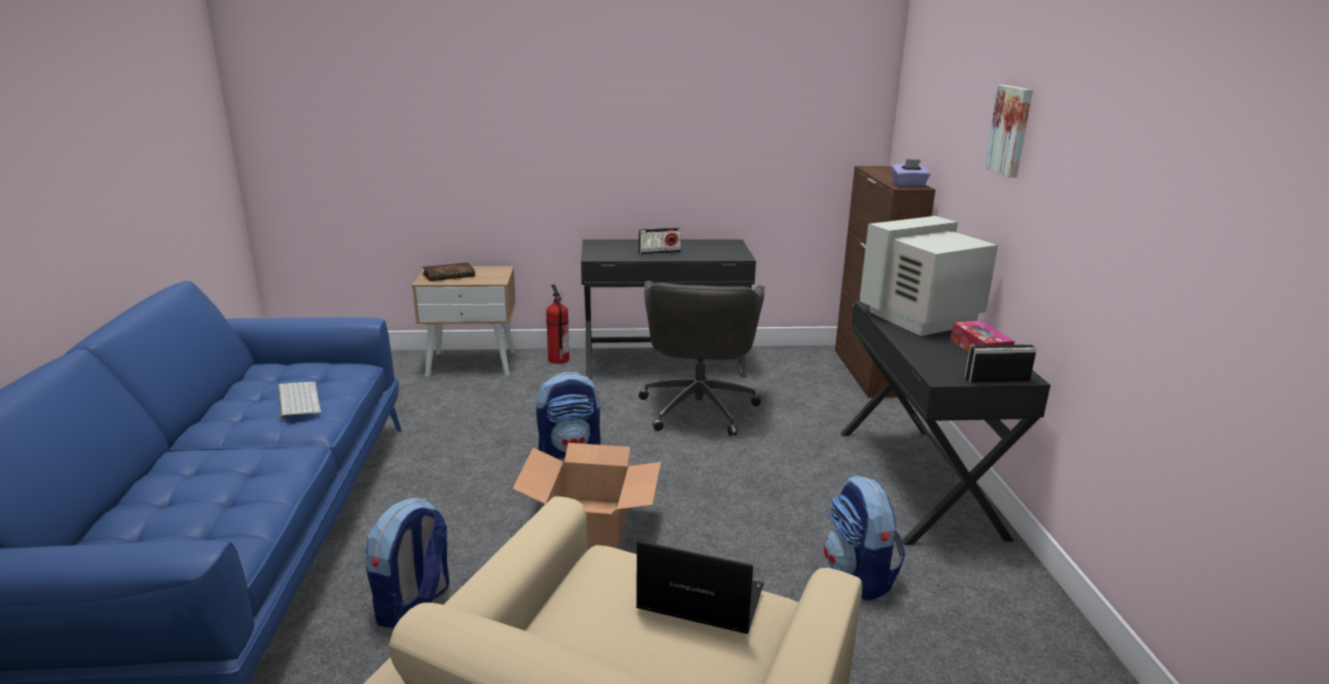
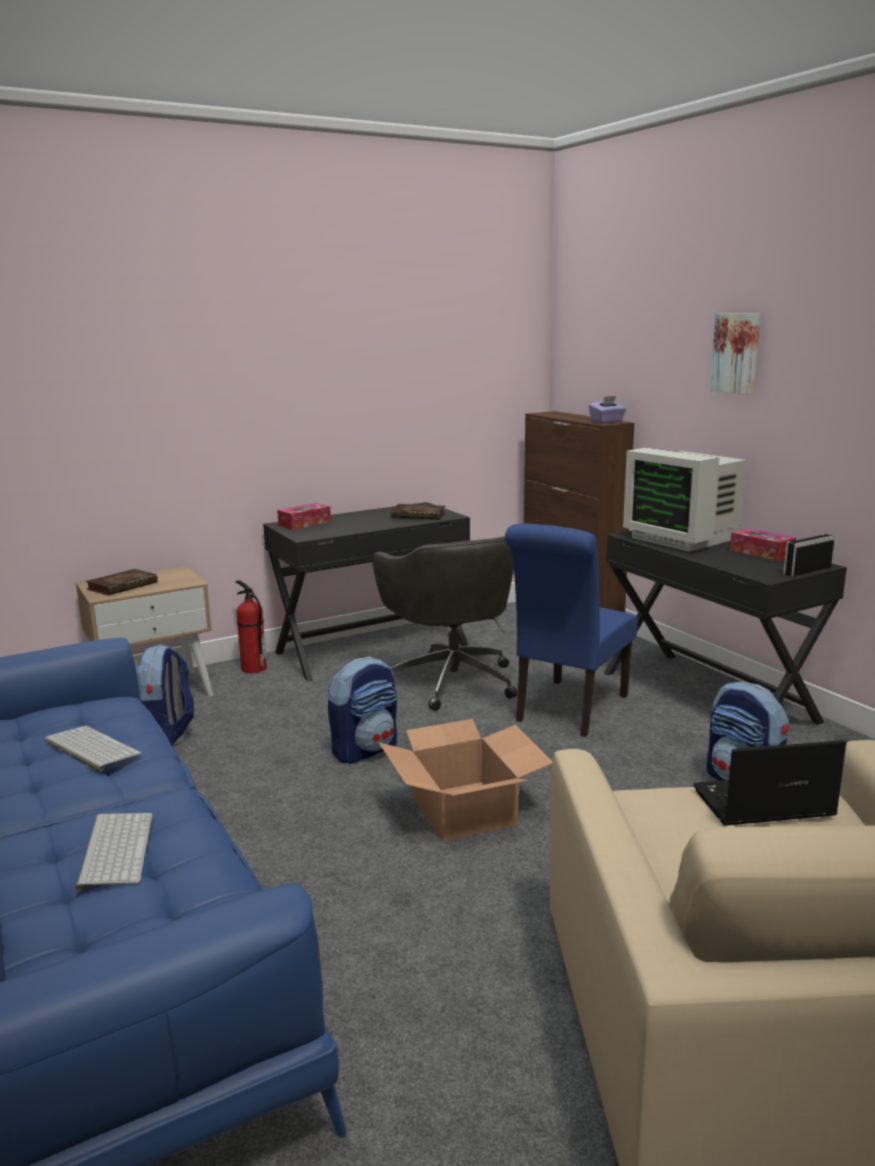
camera: 25 degrees left, 5 degrees down
backpack [365,498,449,628] -> backpack moved to [136,644,194,746]
radio [639,227,681,255] -> none
monitor [859,216,998,336] -> monitor turned 75 degrees counterclockwise [623,448,746,552]
none -> keyboard [75,813,153,891]
none -> tissue box [277,503,331,530]
none -> book [391,504,445,520]
none -> blue chair [505,524,638,737]

